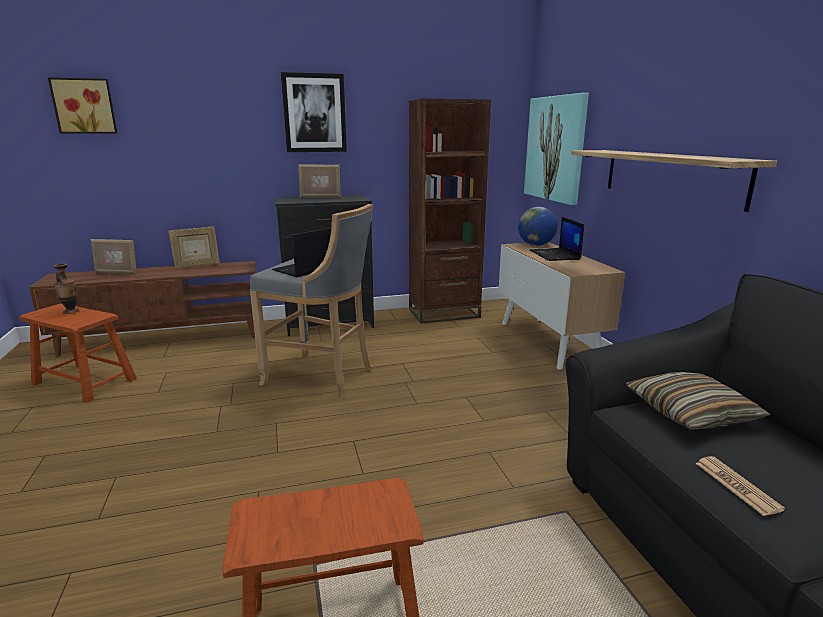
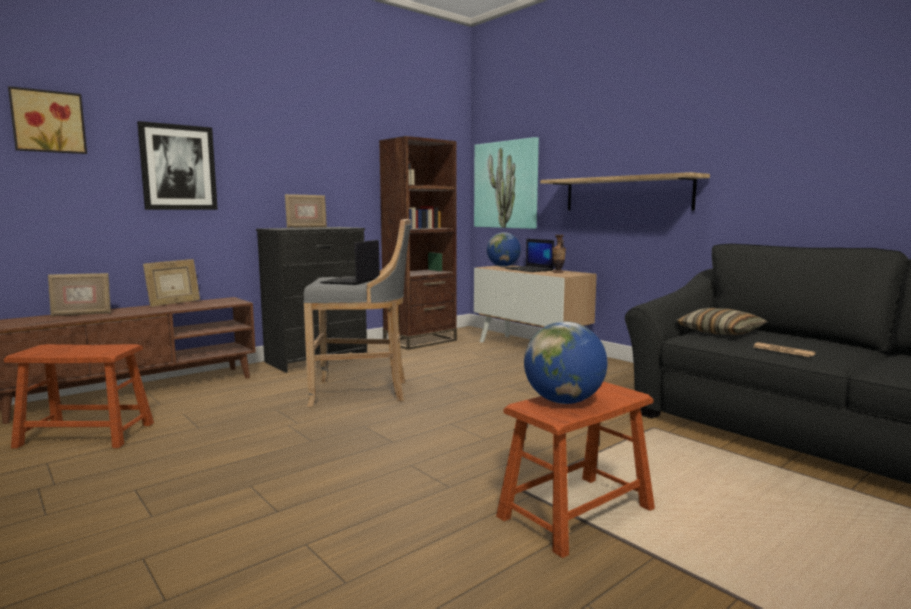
camera: 25 degrees left, 10 degrees down
vase [54,263,79,314] -> vase moved to [552,235,566,273]
picture [281,72,347,152] -> picture moved to [137,121,218,210]
none -> globe [524,321,607,404]

